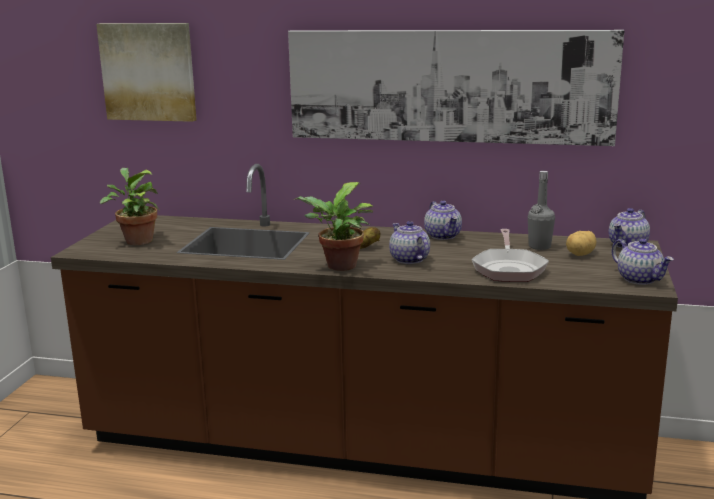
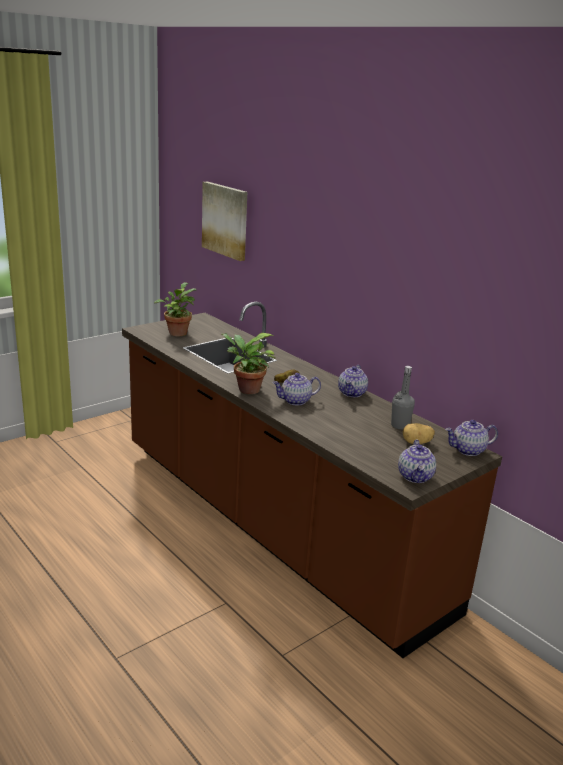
camera: 35 degrees right, 5 degrees up
picture [288,30,625,146] -> none
teapot [389,221,430,264] -> teapot turned 120 degrees counterclockwise [273,373,321,405]
frying pan [471,229,549,282] -> none

